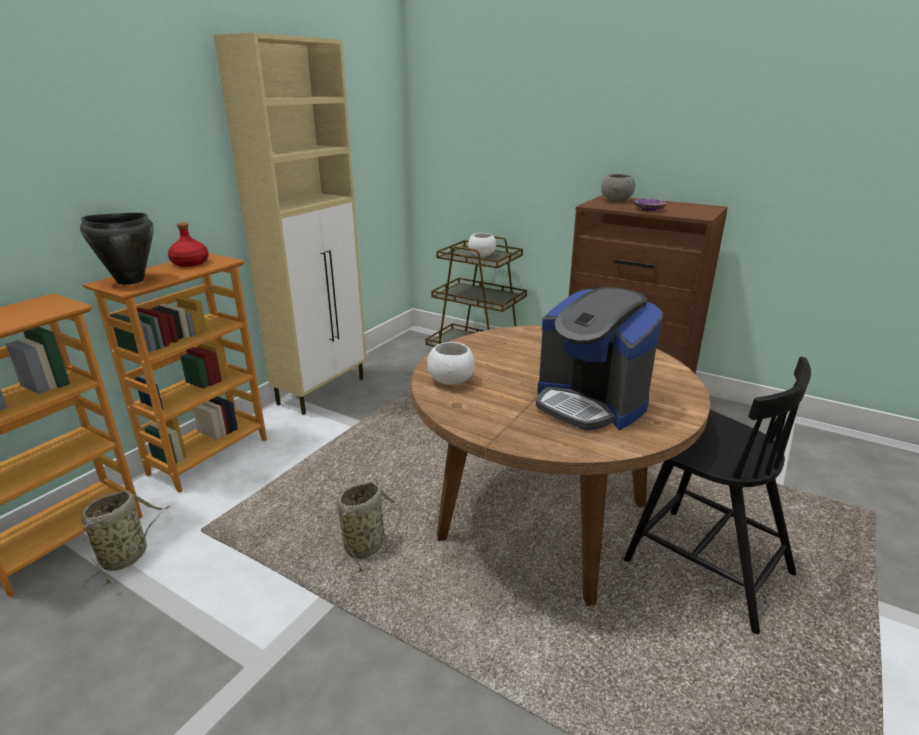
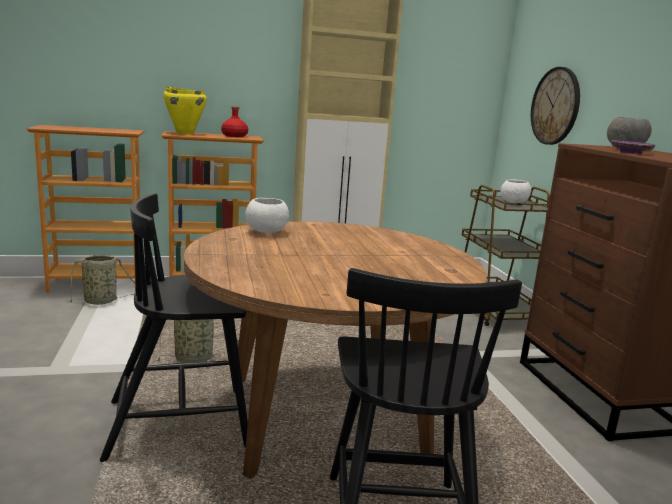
camera: 45 degrees right, 10 degrees down
black cooking pot [80,213,154,285] -> yellow cooking pot [163,87,207,135]
coffee machine [536,287,663,430] -> none
none -> black chair [100,194,248,462]
none -> wall clock [531,67,580,145]

